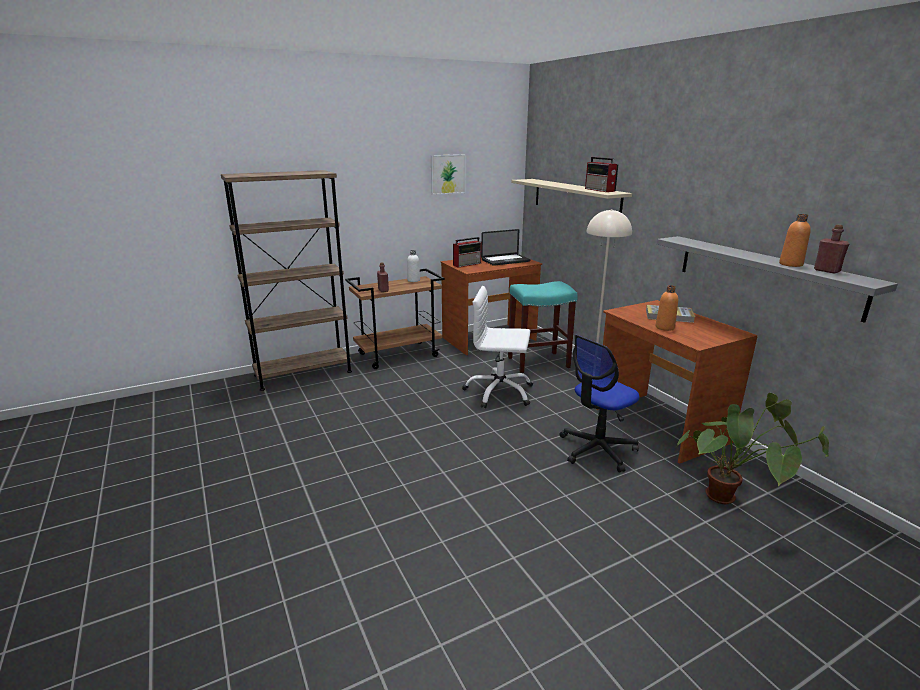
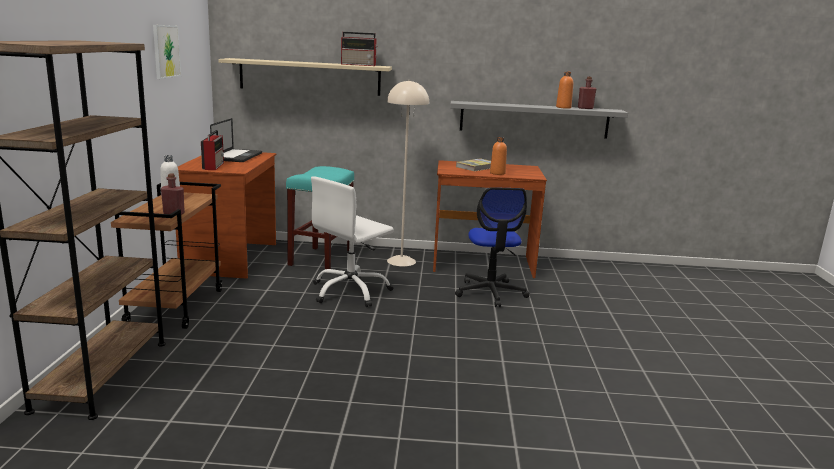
camera: 60 degrees left, 5 degrees down
potted plant [675,393,829,504] -> none

